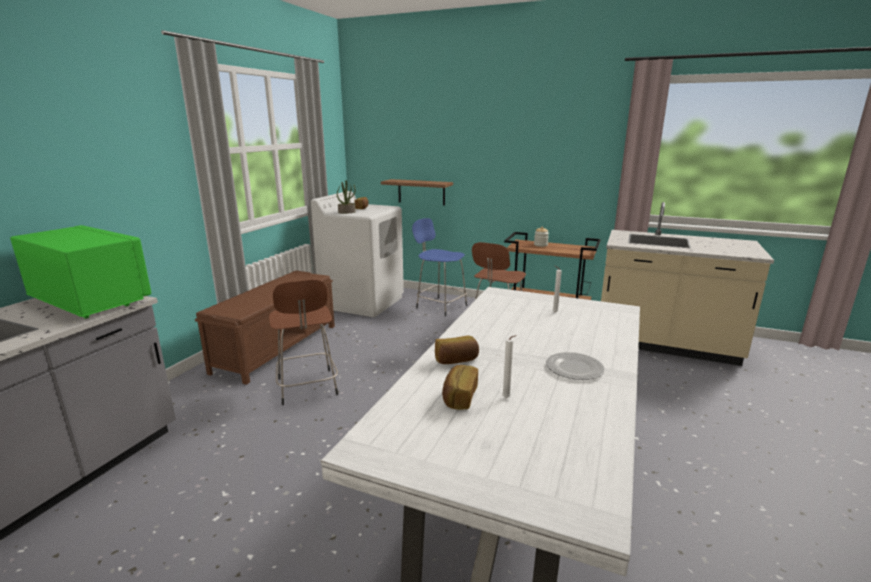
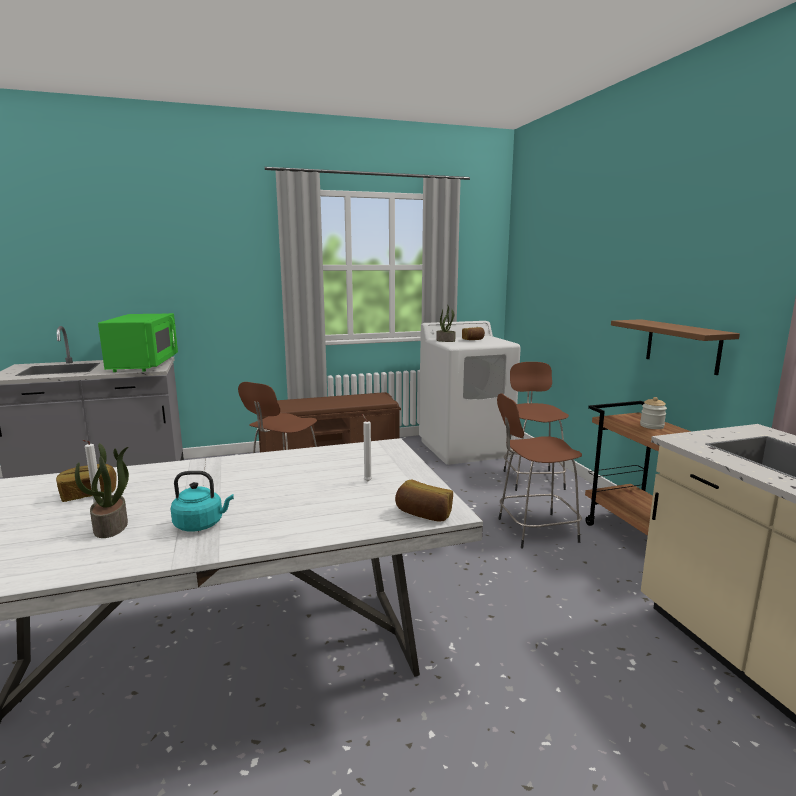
camera: 50 degrees right, 5 degrees down
brown shelf [381,179,453,206] -> brown shelf moved to [611,319,740,375]
blue stool [412,218,467,317] -> brown stool [503,362,569,491]
bread [435,335,479,364] -> bread moved to [395,480,453,522]
plate [546,352,605,380] -> turquoise kettle [171,471,234,532]
none -> potted plant [75,443,129,538]

